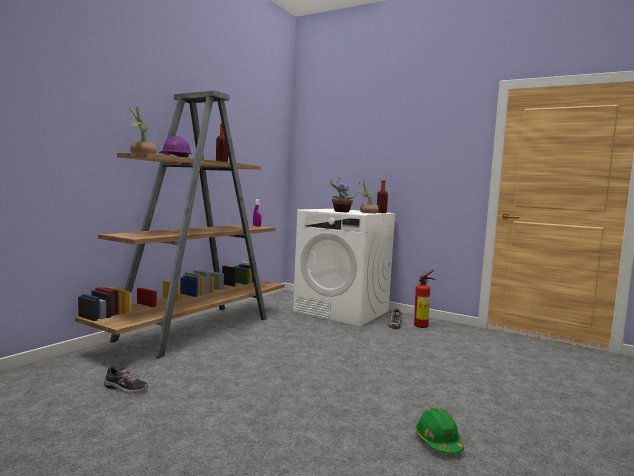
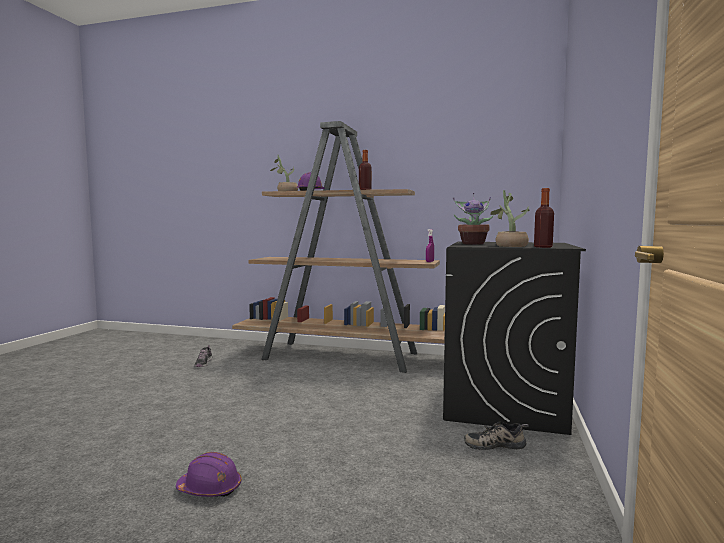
camera: 75 degrees right, 0 degrees up
white washing machine [293,209,396,327] -> black washing machine [443,242,586,435]
fire extinguisher [414,270,435,328] -> none
green hard hat [415,408,464,454] -> none
none -> purple hard hat [176,452,242,497]

